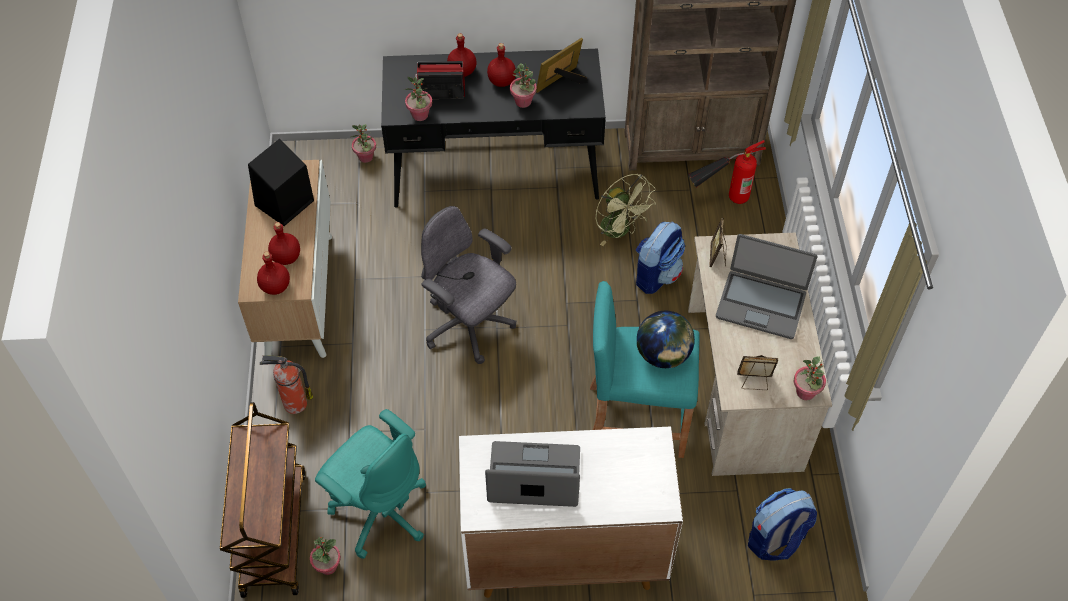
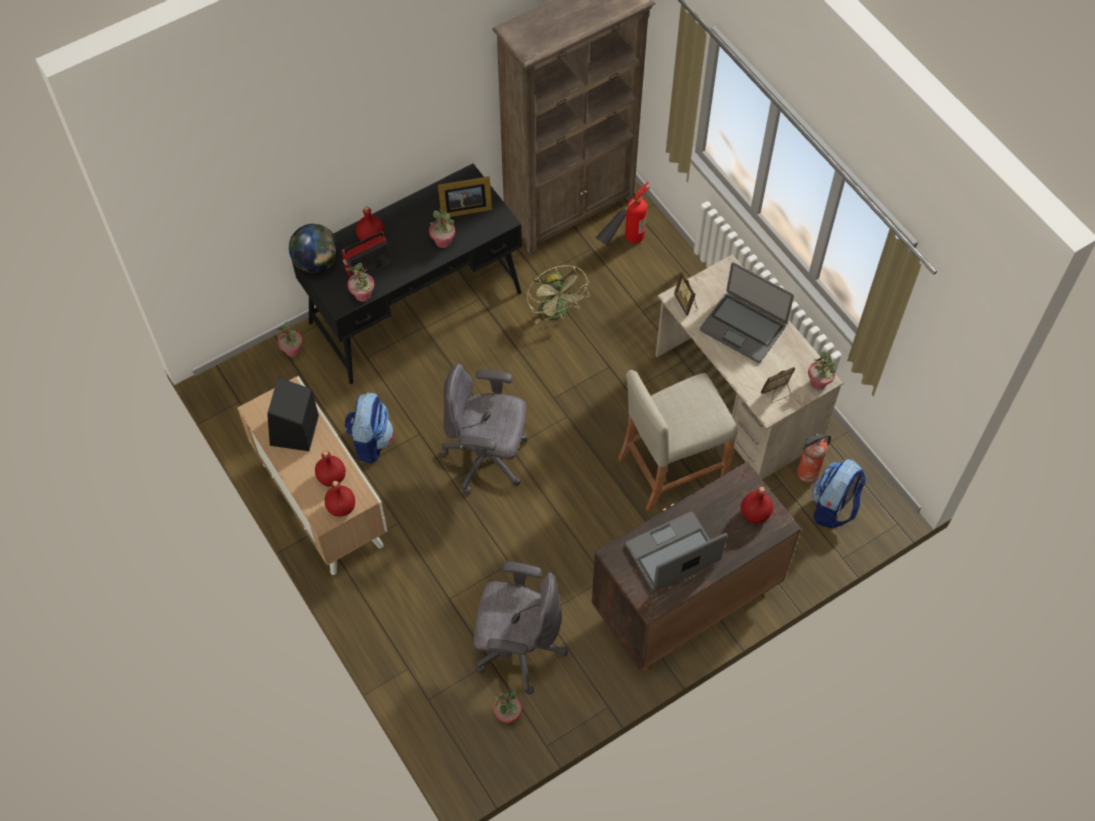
camera: 30 degrees left, 5 degrees up
brown cart [220,402,305,598] -> none
fire extinguisher [260,355,313,414] -> fire extinguisher moved to [797,433,831,483]
turquoise office chair [315,409,426,559] -> grey office chair [474,561,568,694]
white cabinet [459,427,683,598] -> brown cabinet [592,461,801,671]
red bottle [487,43,516,87] -> red bottle moved to [741,487,773,524]
picture frame [536,38,587,93] -> picture frame turned 120 degrees counterclockwise [438,176,492,217]
turquoise stool [590,281,700,458] -> beige stool [618,370,738,511]
green fan [596,174,656,246] -> green fan turned 45 degrees clockwise [527,265,589,324]
backpack [635,222,685,294] -> backpack moved to [345,393,394,464]
globe [637,311,695,368] -> globe moved to [289,224,338,273]
laptop [716,234,817,339] -> laptop turned 45 degrees clockwise [700,262,794,363]

